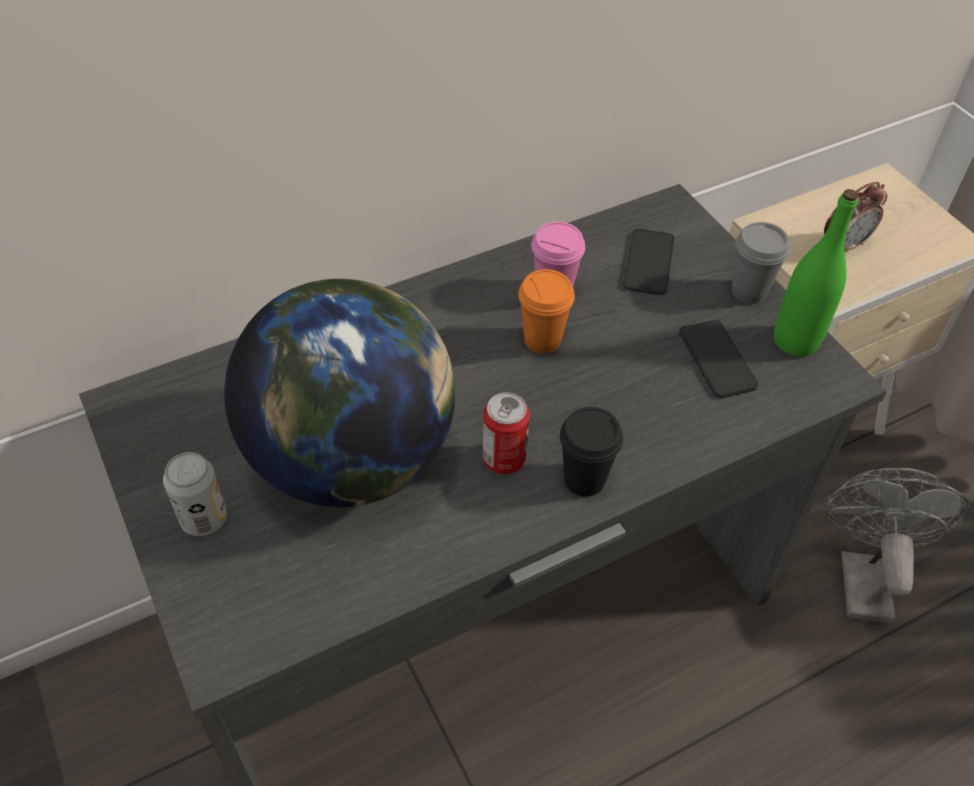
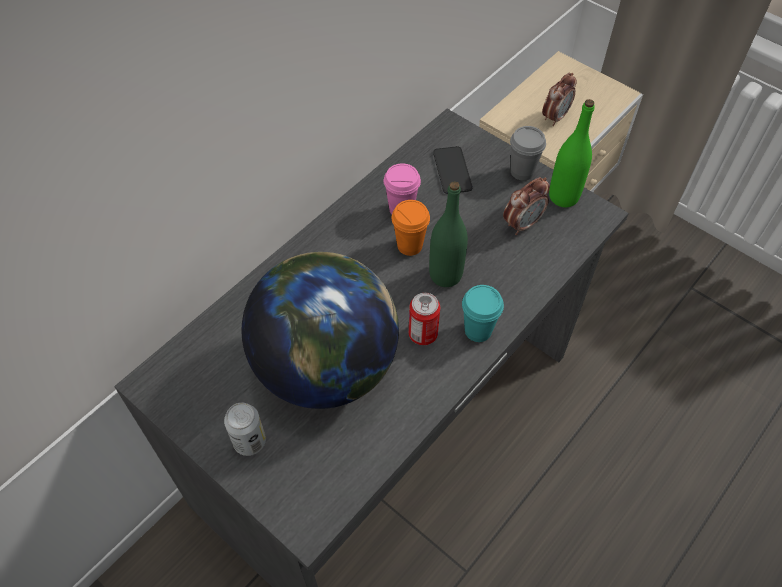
camera: 20 degrees left, 5 degrees up
black cup [560,407,623,496] -> turquoise cup [462,285,504,342]
phone [679,320,758,398] -> alarm clock [503,177,550,235]
grey fan [823,468,970,623] -> none
none -> green bottle [429,181,468,287]

